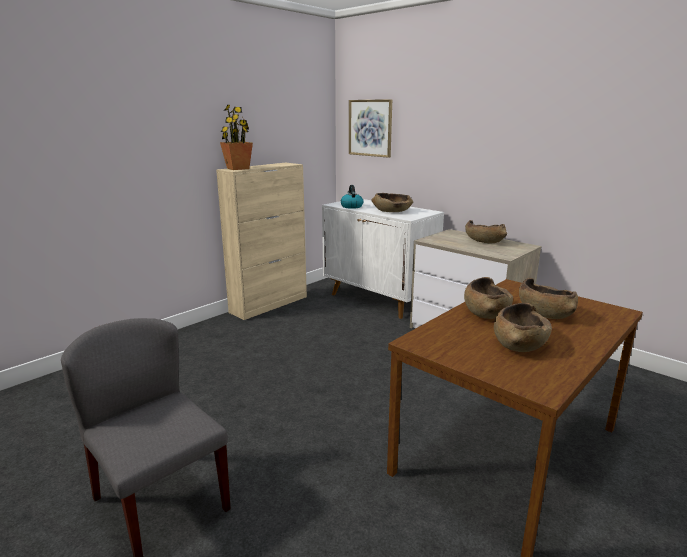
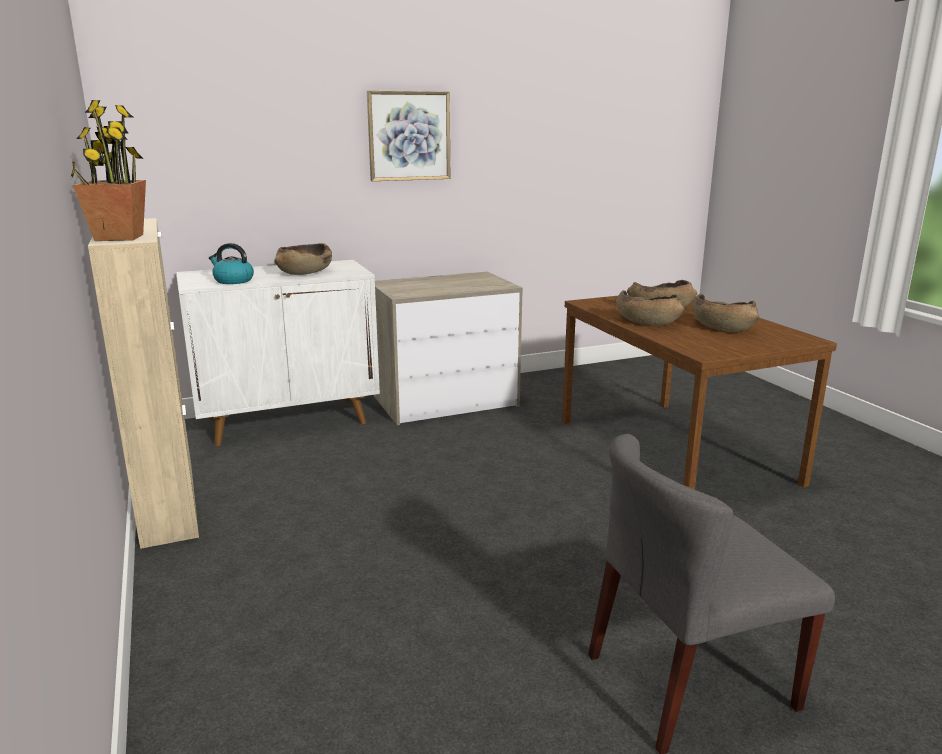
camera: 65 degrees left, 0 degrees up
picture [349,99,392,158] -> picture moved to [367,91,450,181]
brown bowl [465,220,507,243] -> none

